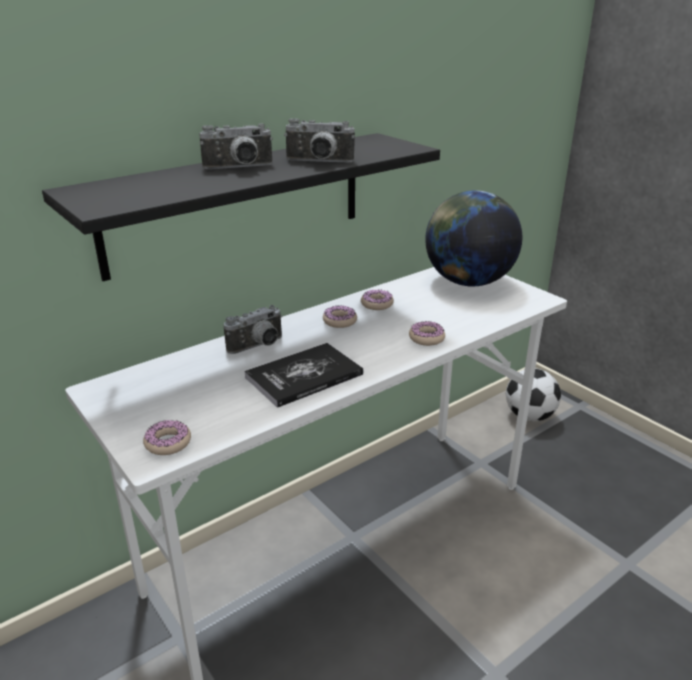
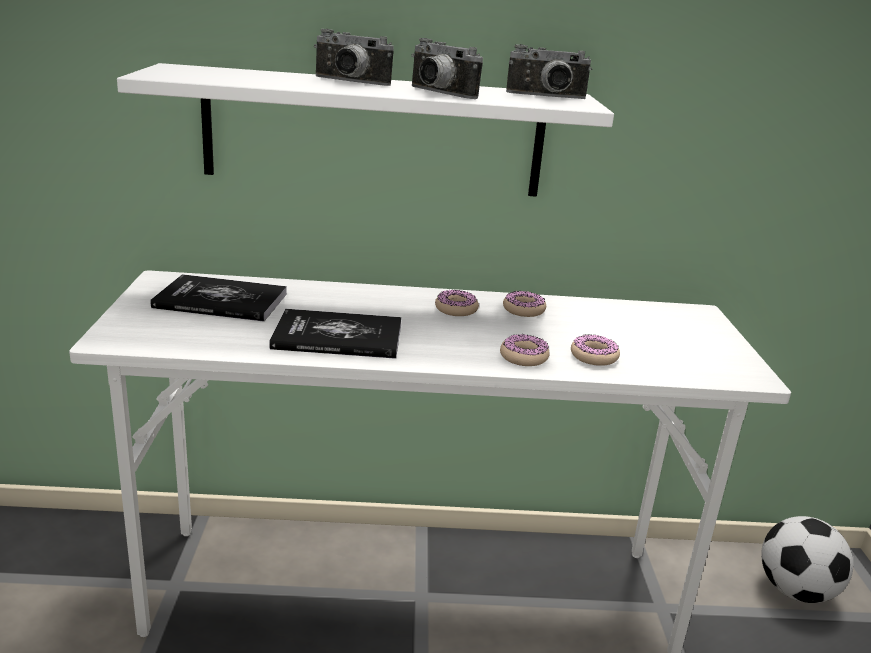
camera: 35 degrees right, 5 degrees down
black shelf [42,133,440,281] -> white shelf [117,63,614,197]
donut [143,420,191,455] -> donut moved to [571,334,620,366]
camera [224,305,283,354] -> camera moved to [506,44,592,99]
globe [425,190,522,287] -> none
none -> book [151,274,287,321]

